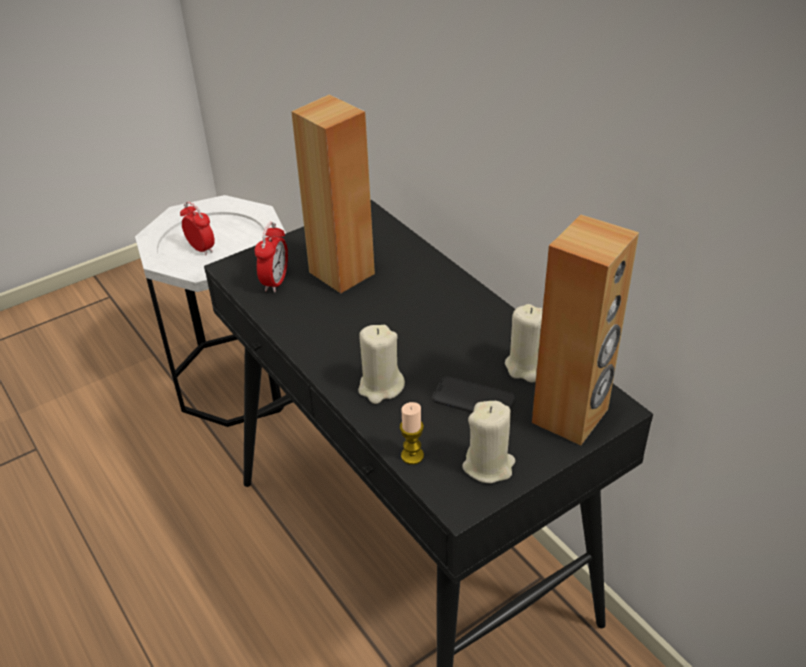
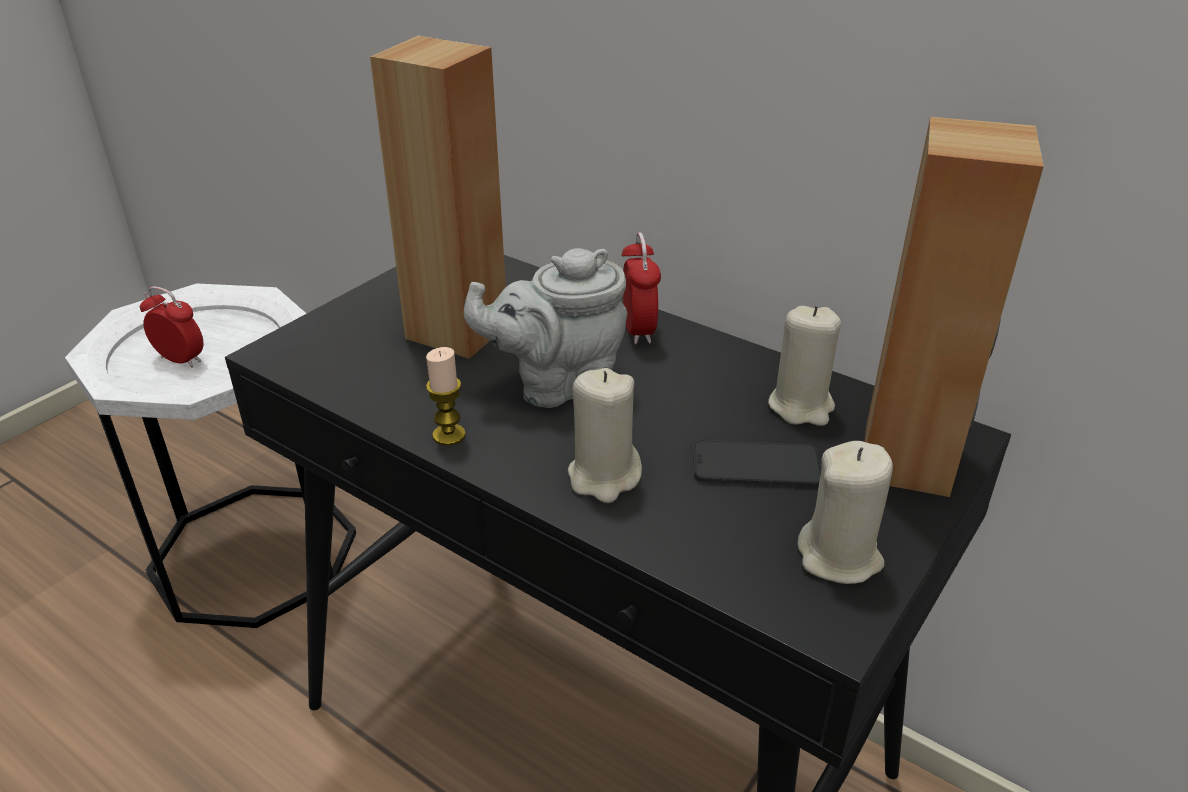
camera: 20 degrees left, 5 degrees down
alarm clock [255,222,288,293] -> alarm clock moved to [621,232,661,345]
candle [400,402,424,465] -> candle moved to [426,347,466,446]
none -> grey teapot [464,248,627,408]

